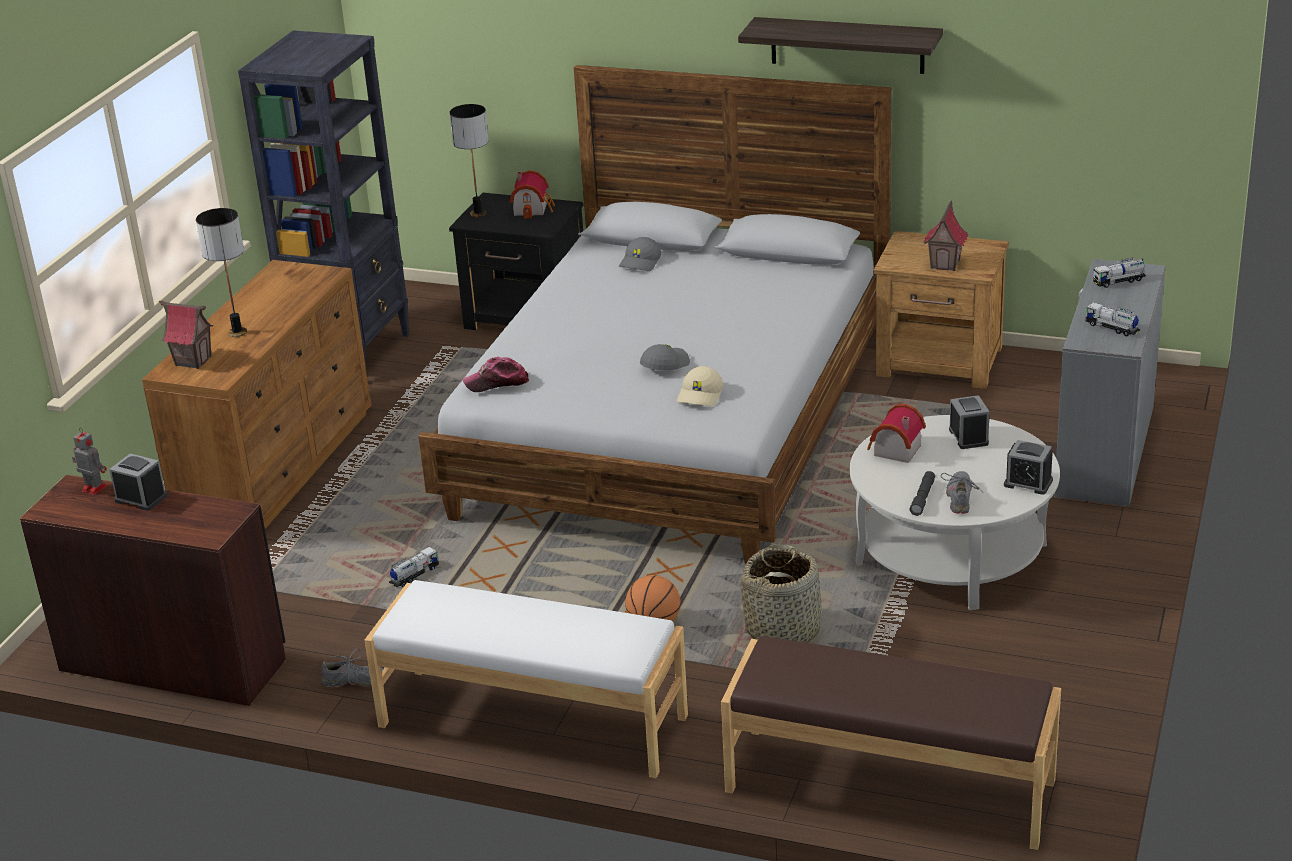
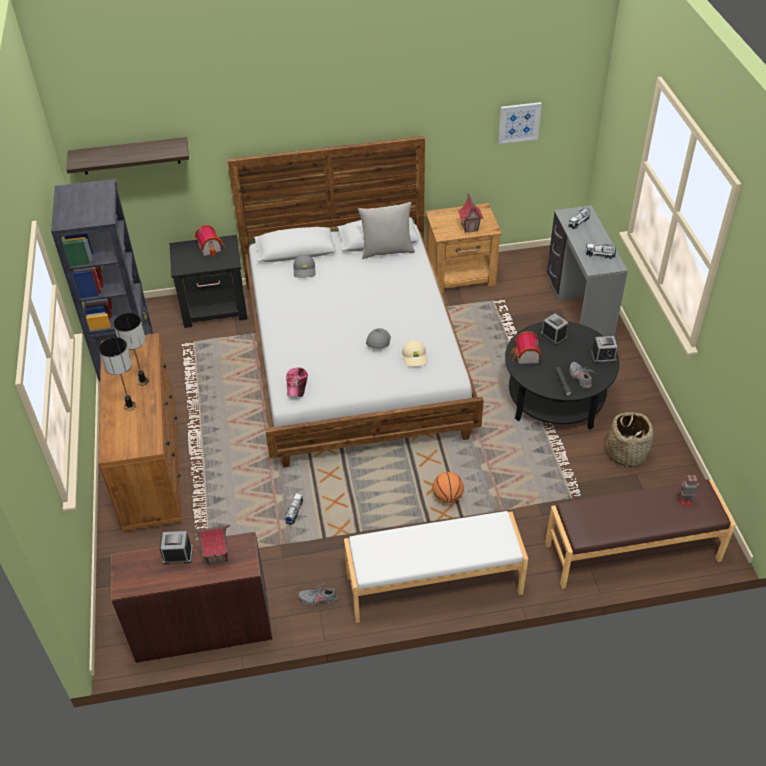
camera: 30 degrees left, 15 degrees up
toy robot [72,427,107,496] -> toy robot moved to [678,474,699,506]
toy house [159,301,214,369] -> toy house moved to [191,525,230,565]
grey shoe [321,649,384,687] -> grey shoe turned 150 degrees counterclockwise [298,583,338,606]
table lamp [450,104,489,217] -> table lamp moved to [113,313,149,386]
cap [463,357,529,392] -> cap turned 45 degrees counterclockwise [286,367,308,397]
shelf [738,17,943,74] -> shelf moved to [66,137,189,174]
basket [741,544,821,643] -> basket moved to [606,412,653,468]
white coffee table [850,415,1060,610] -> black coffee table [505,321,619,430]
none -> grey pillow [358,202,415,259]
none -> picture [498,102,542,144]

